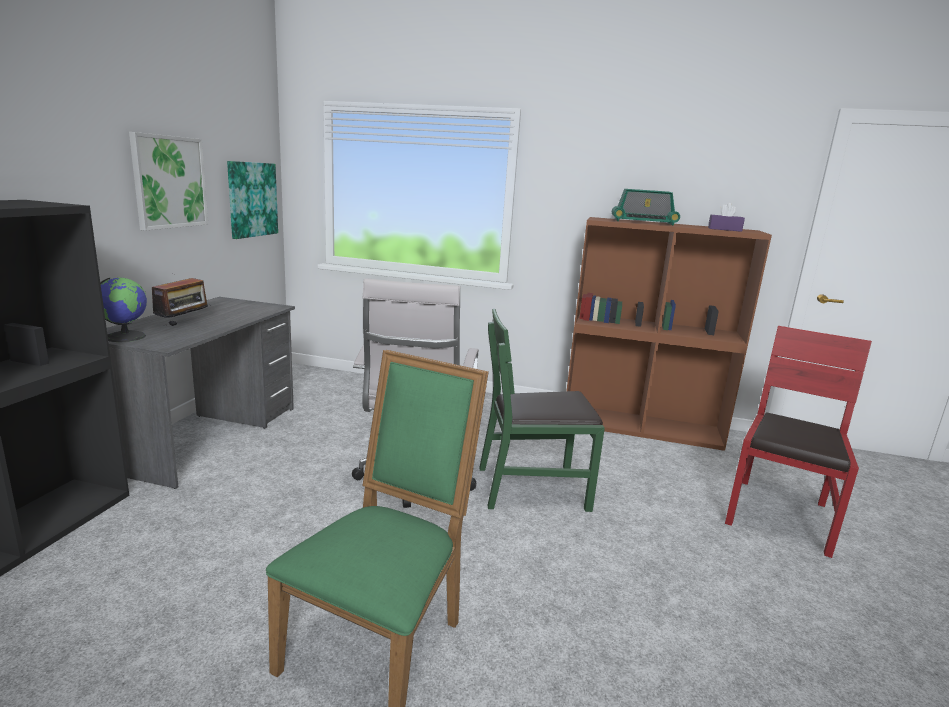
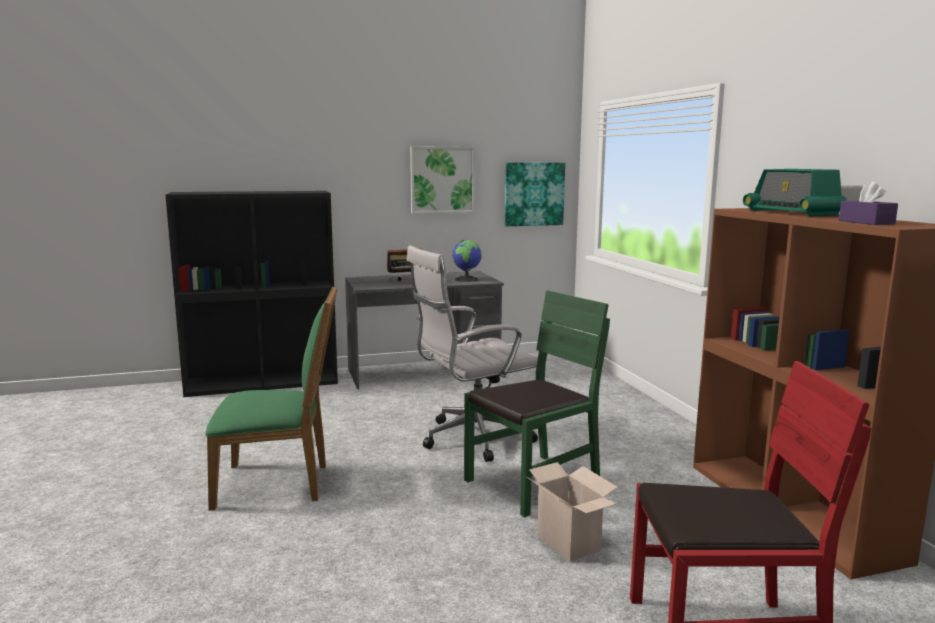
camera: 60 degrees right, 5 degrees down
globe [100,278,147,342] -> globe moved to [452,240,482,282]
green chair [479,308,605,512] -> green chair turned 90 degrees clockwise [464,291,610,518]
none -> cardboard box [527,462,618,562]

